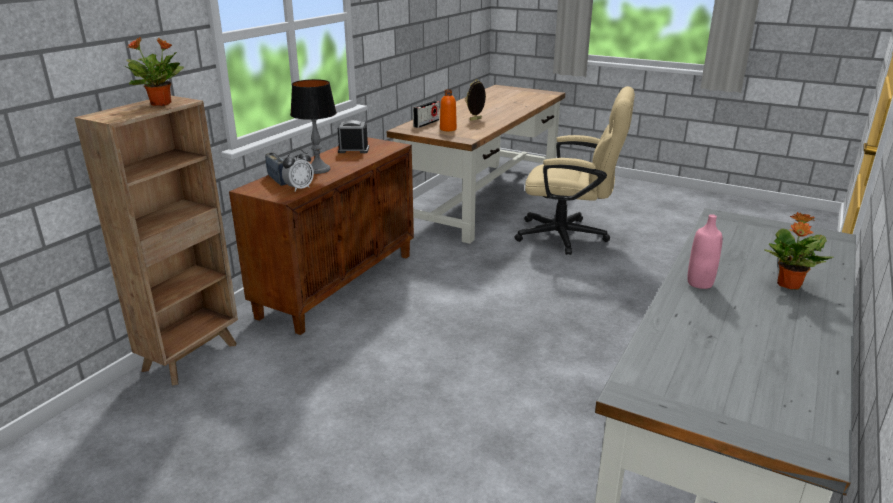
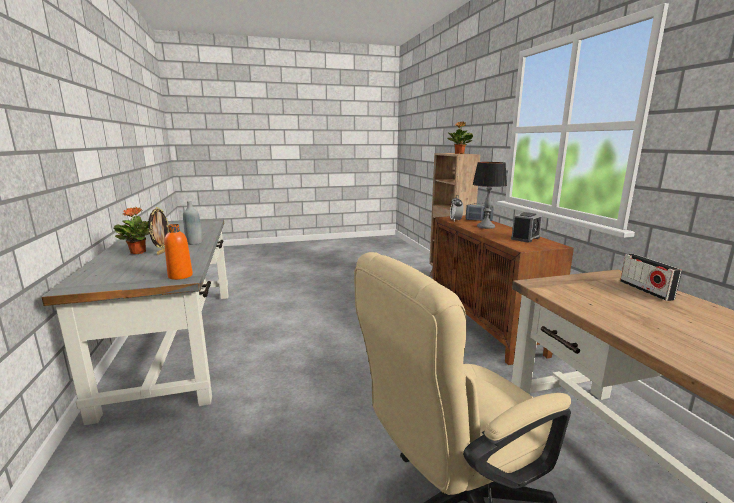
camera: 135 degrees right, 10 degrees down
orange bottle [440,89,457,131] -> orange bottle moved to [164,224,193,280]
picture frame [465,80,486,121] -> picture frame moved to [148,207,169,255]
pink bottle [687,214,723,289] -> grey bottle [183,201,202,245]

